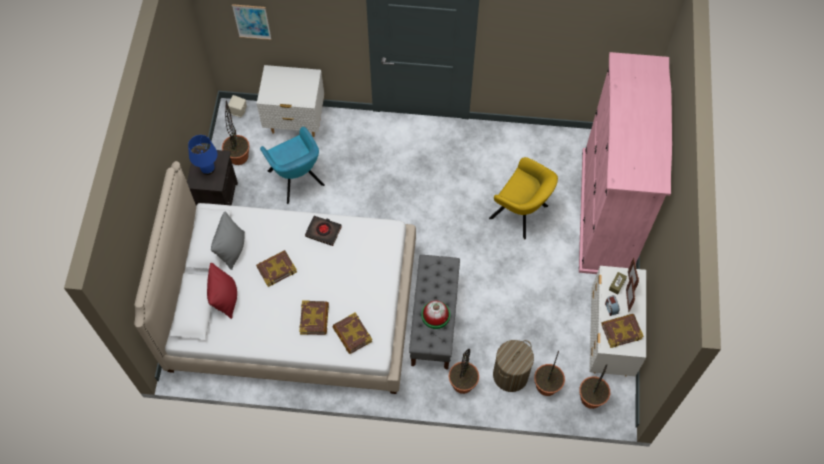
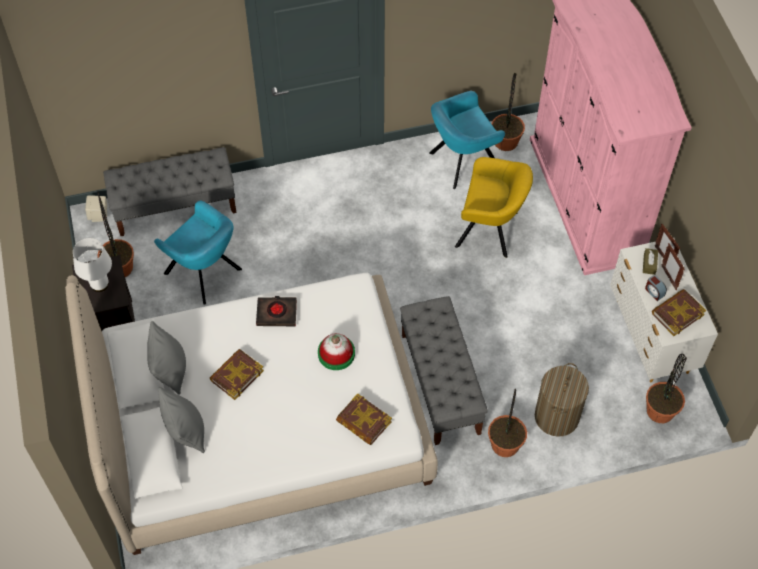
camera: 20 degrees left, 5 degrees down
blue table lamp [188,135,217,175] -> white table lamp [73,238,112,292]
red pillow [207,262,237,319] -> grey pillow [158,387,205,453]
picture [232,4,271,40] -> none
white nightstand [256,65,324,137] -> grey bench [103,147,237,236]
book [299,300,329,335] -> none
hat [421,301,450,329] -> hat moved to [318,333,355,370]
potted plant [534,351,565,396] -> potted plant moved to [492,73,525,151]
none -> turquoise armchair [429,91,505,189]

